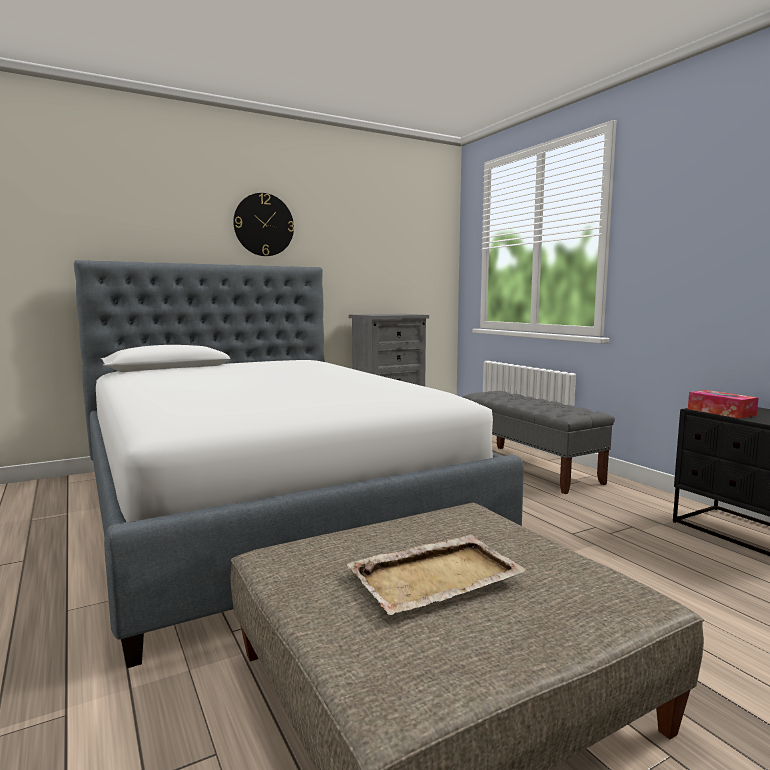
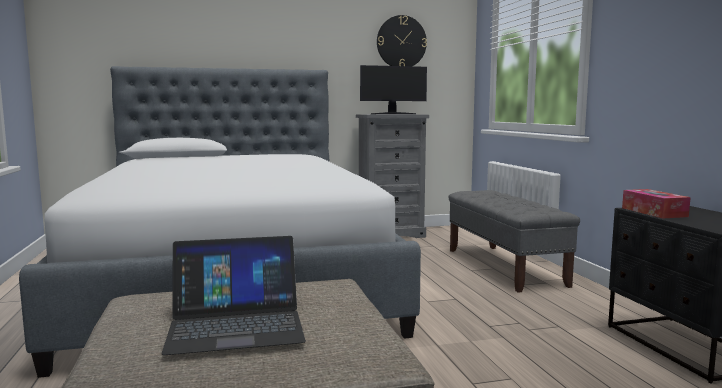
camera: 15 degrees right, 0 degrees up
wall clock [233,193,294,256] -> wall clock moved to [377,15,427,66]
beige tray [346,535,527,615] -> laptop [161,236,306,355]
none -> monitor [360,65,427,114]

